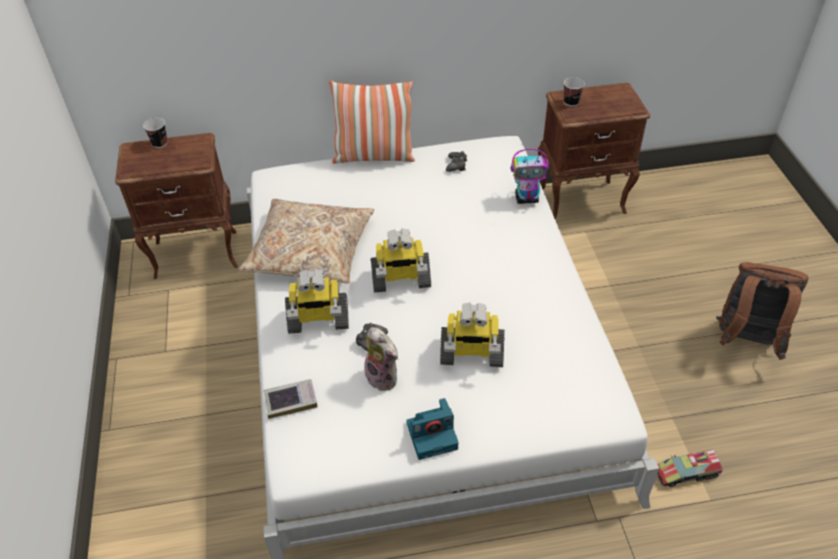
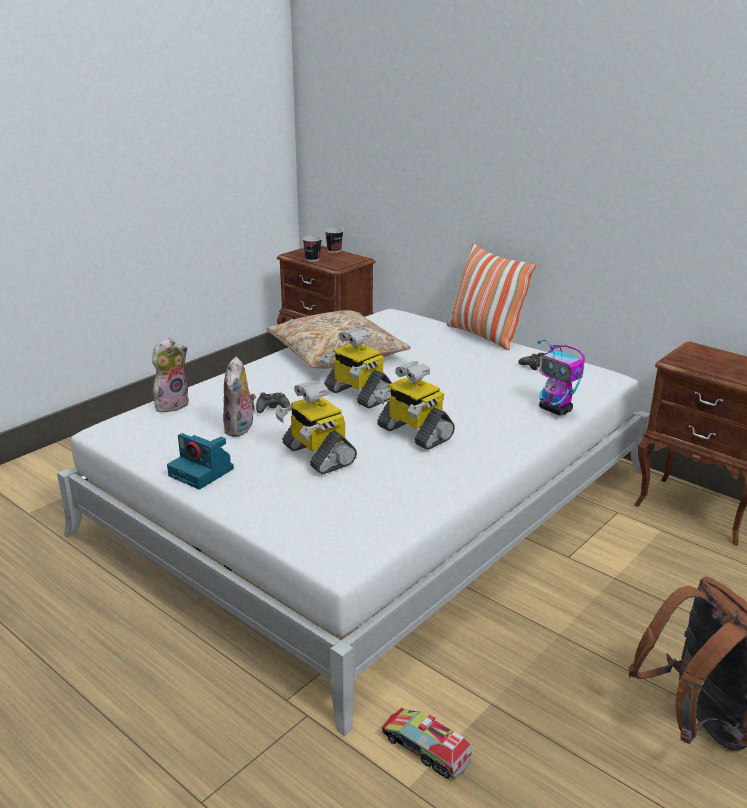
camera: 50 degrees right, 20 degrees down
book [263,379,318,419] -> plush toy [152,338,189,412]
toy robot [285,269,349,333] -> toy robot moved to [375,361,455,450]
cup [564,77,584,107] -> cup moved to [302,236,322,262]

